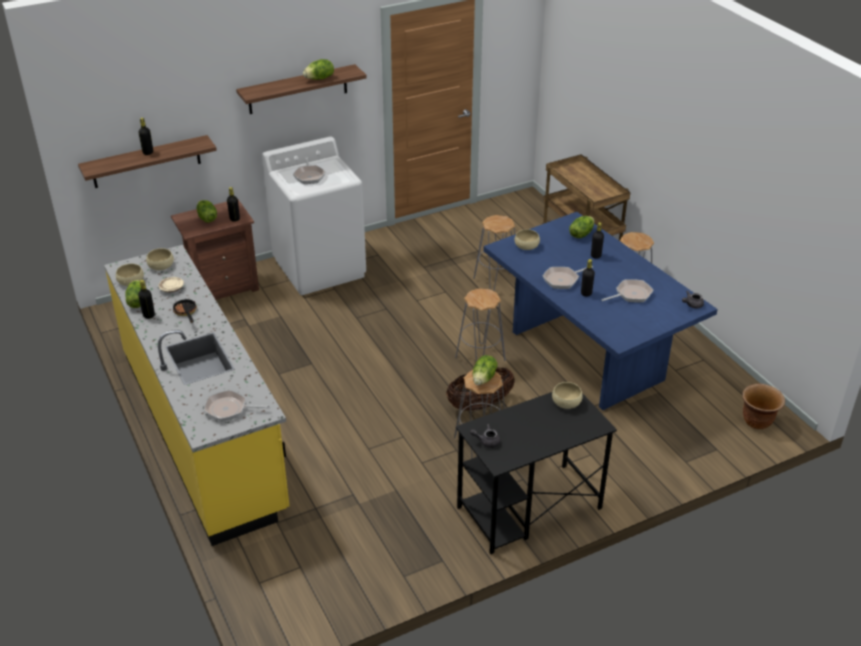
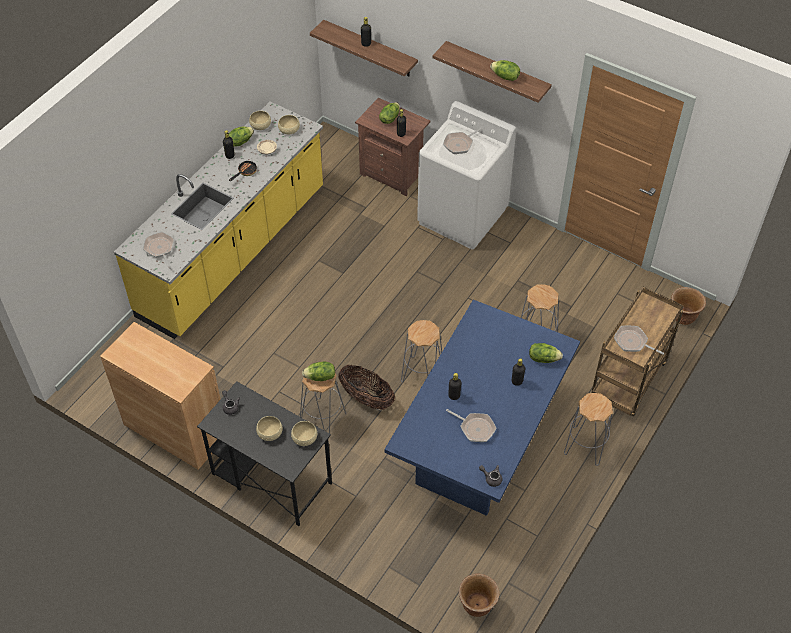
camera: 60 degrees right, 15 degrees up
beige bowl [515,229,540,250] -> beige bowl moved to [256,416,283,441]
frying pan [543,266,593,289] -> frying pan moved to [614,326,664,354]
none -> brown cabinet [100,322,221,470]
none -> brown planter [671,287,706,325]

